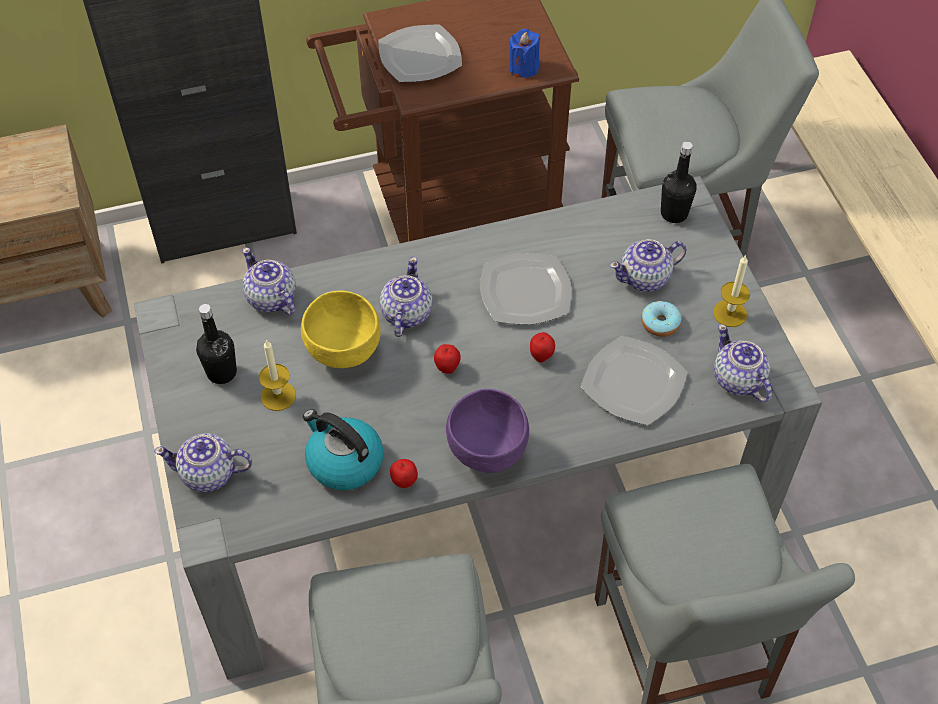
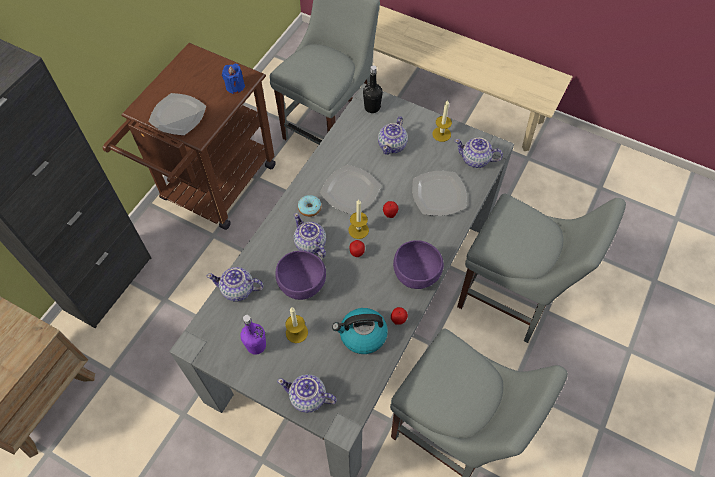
camera: 45 degrees left, 5 degrees up
teapot [154,433,252,492] -> teapot turned 60 degrees clockwise [277,374,337,413]
black bottle [196,304,237,384] -> purple bottle [240,315,266,355]
yellow bowl [301,291,381,368] -> purple bowl [275,251,326,300]
donut [641,301,682,337] -> donut moved to [298,195,321,217]
none -> candle [348,200,369,239]

